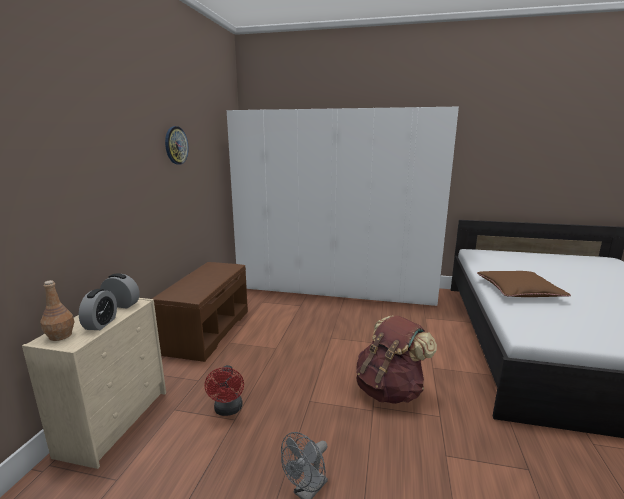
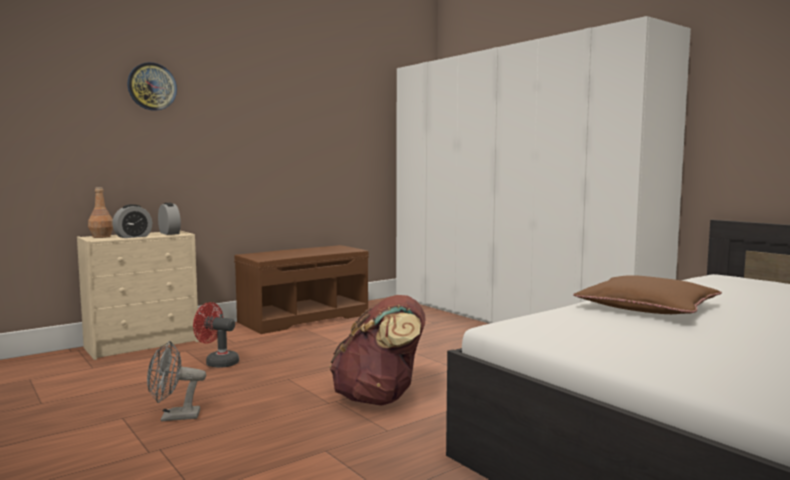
camera: 40 degrees right, 10 degrees down
wall clock [165,126,189,165] -> wall clock moved to [127,62,177,111]
red fan [205,365,244,416] -> red fan turned 75 degrees clockwise [193,302,239,368]

